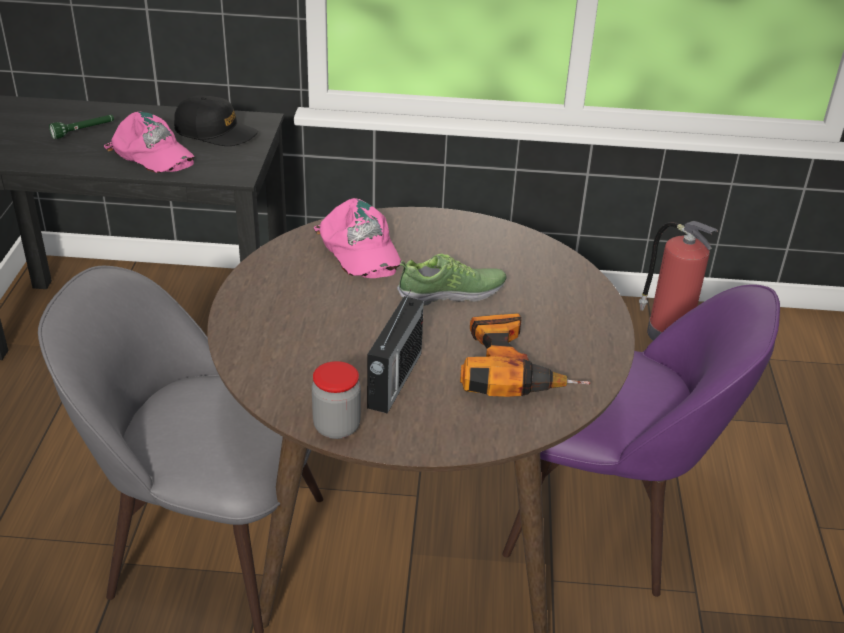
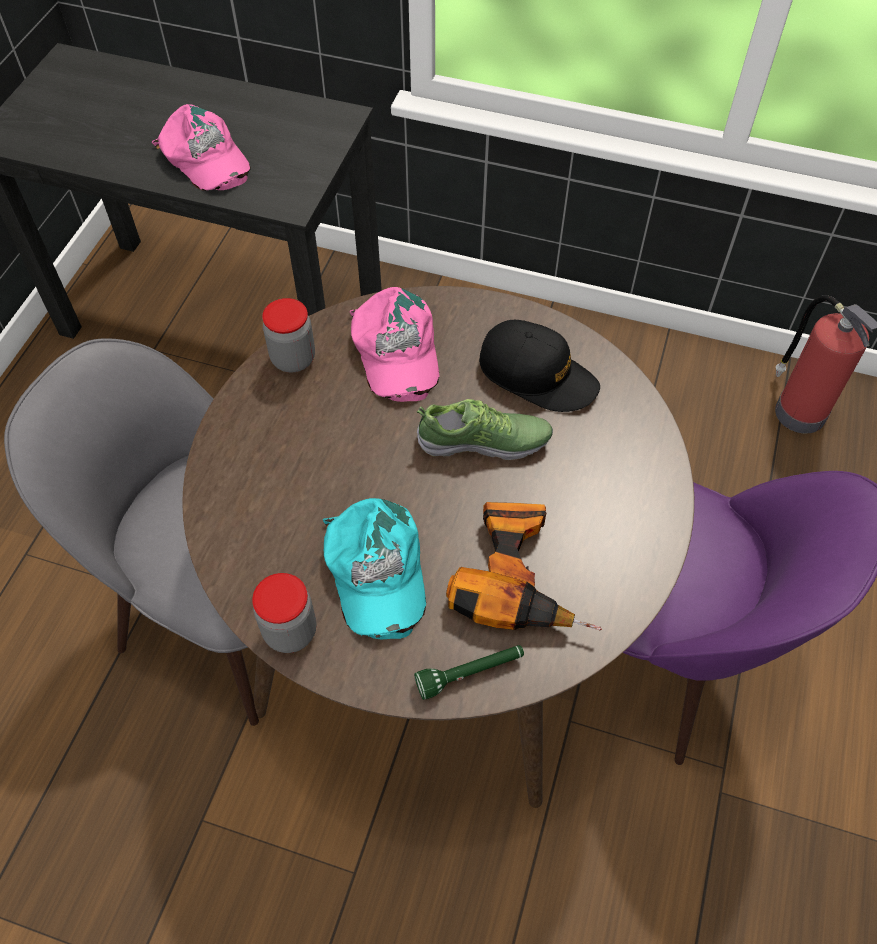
camera: 15 degrees right, 20 degrees up
green flashlight [49,115,114,139] -> green flashlight moved to [414,645,524,700]
black cap [174,96,258,146] -> black cap moved to [479,320,600,412]
radio [367,290,424,414] -> turquoise cap [323,498,426,640]
none -> jar [262,298,315,373]

